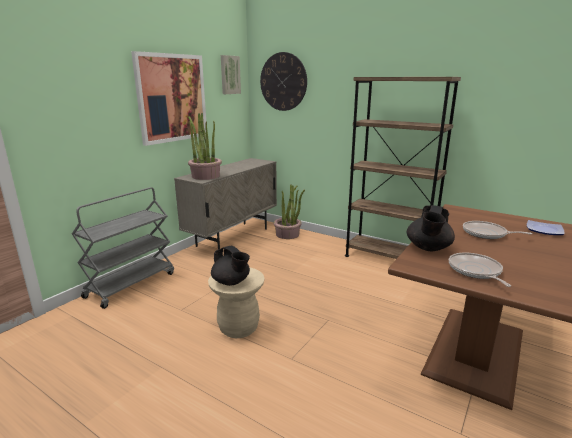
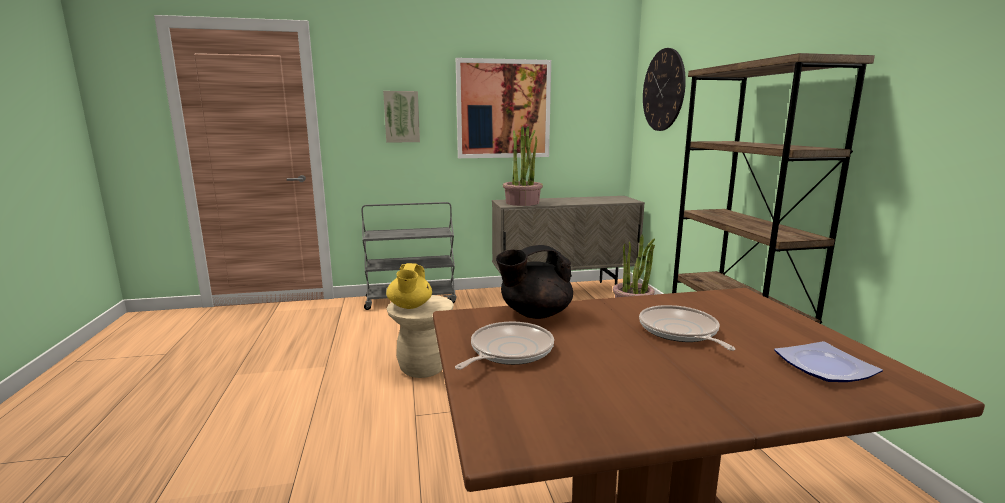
camera: 45 degrees right, 5 degrees down
black teapot [211,246,250,286] -> yellow teapot [386,263,432,309]
picture [221,55,241,94] -> picture moved to [383,91,420,143]

